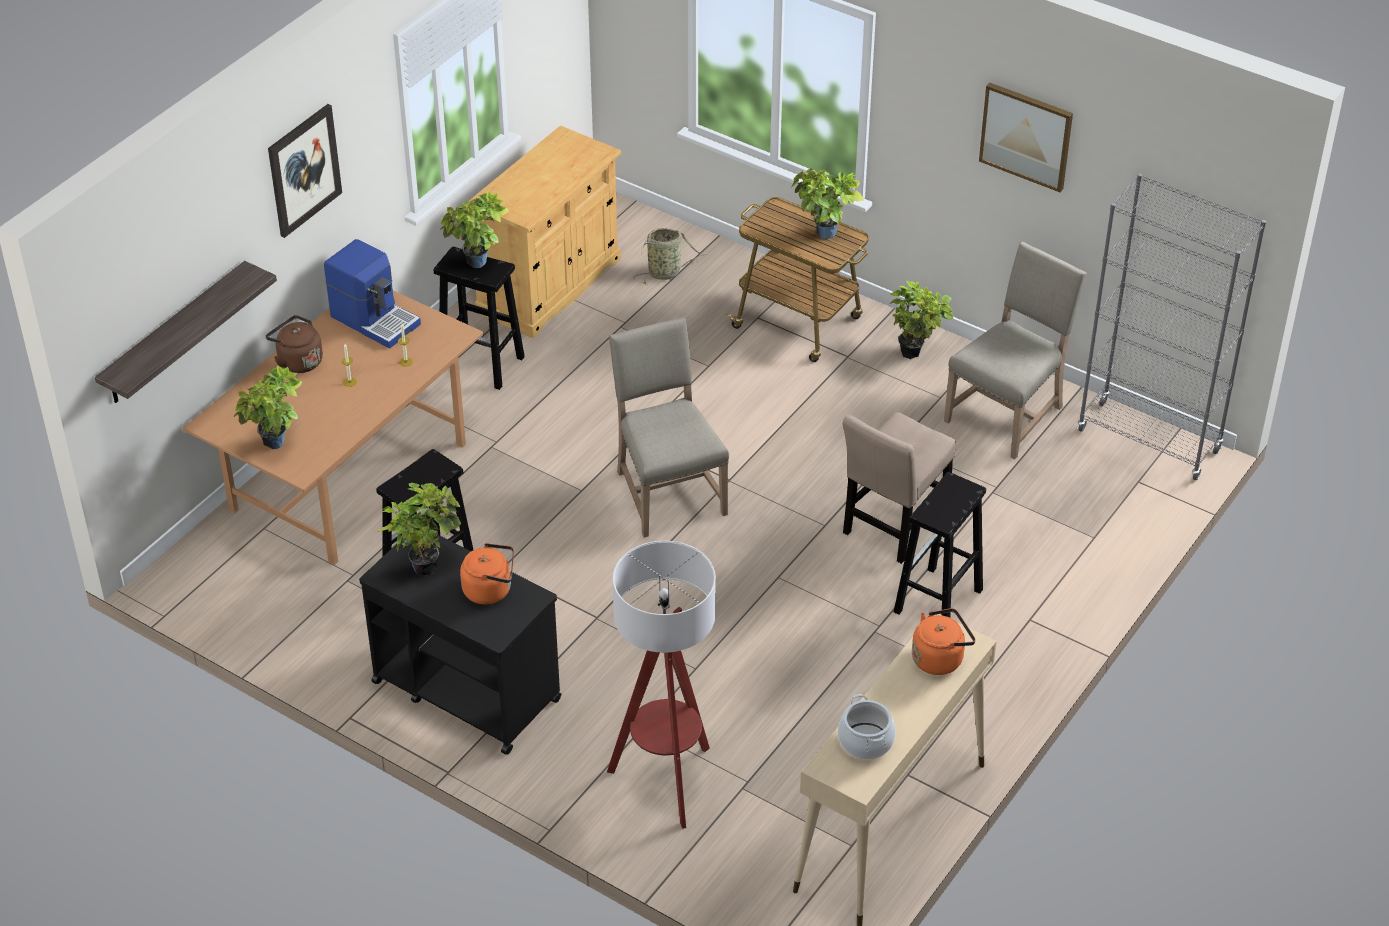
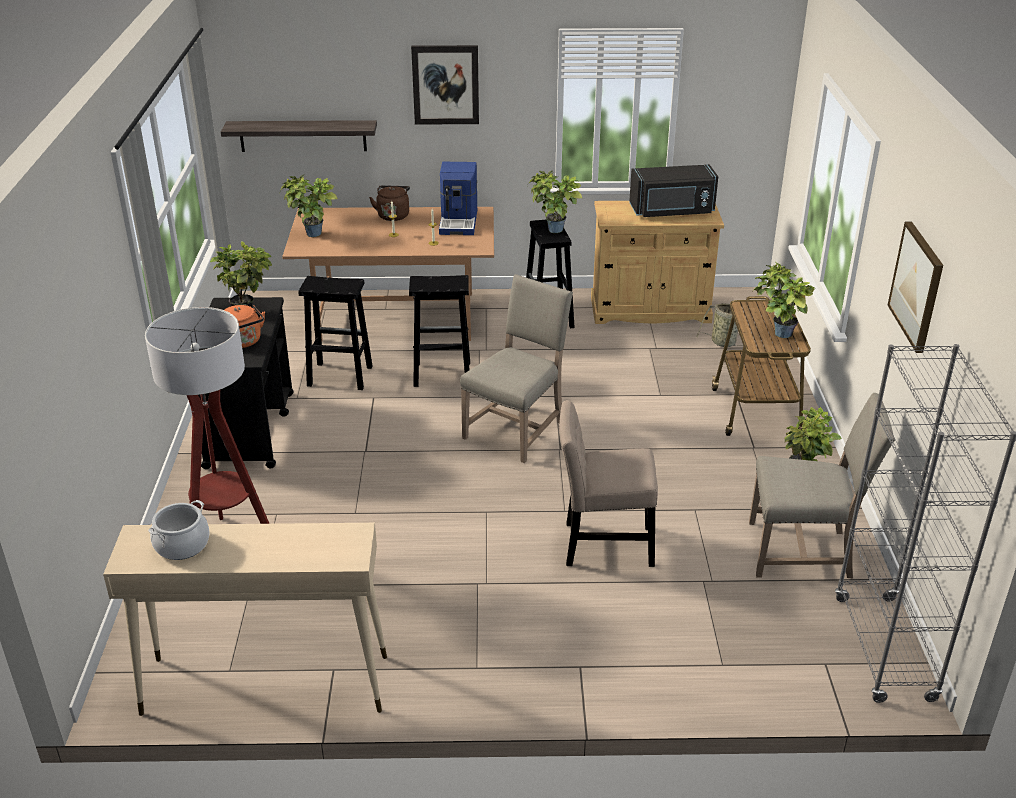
camera: 55 degrees right, 10 degrees down
black stool [894,472,986,617] -> black stool moved to [409,275,470,387]
orange kettle [912,608,976,675] -> none
none -> black microwave [629,164,718,217]

